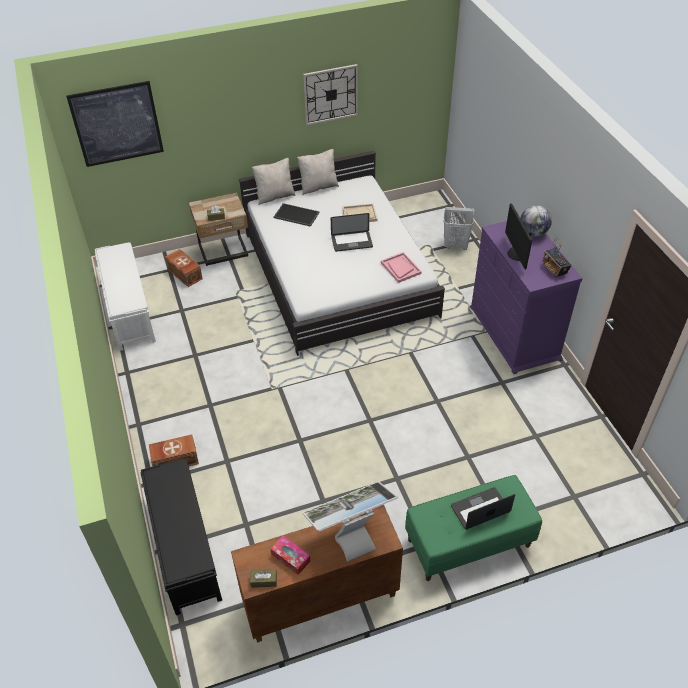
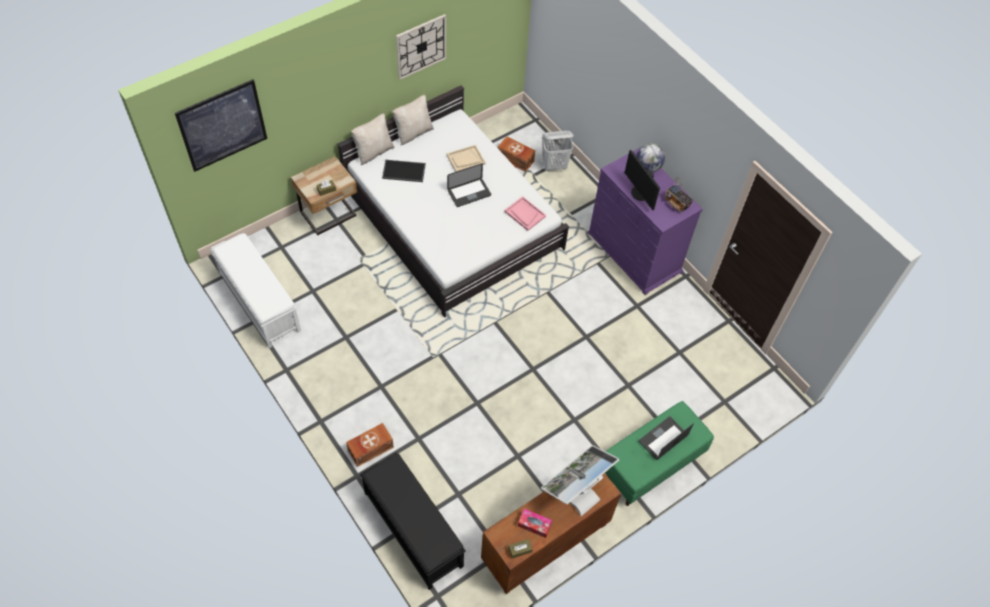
camera: 20 degrees left, 10 degrees up
brown storage box [165,249,203,287] -> brown storage box moved to [498,136,535,172]

